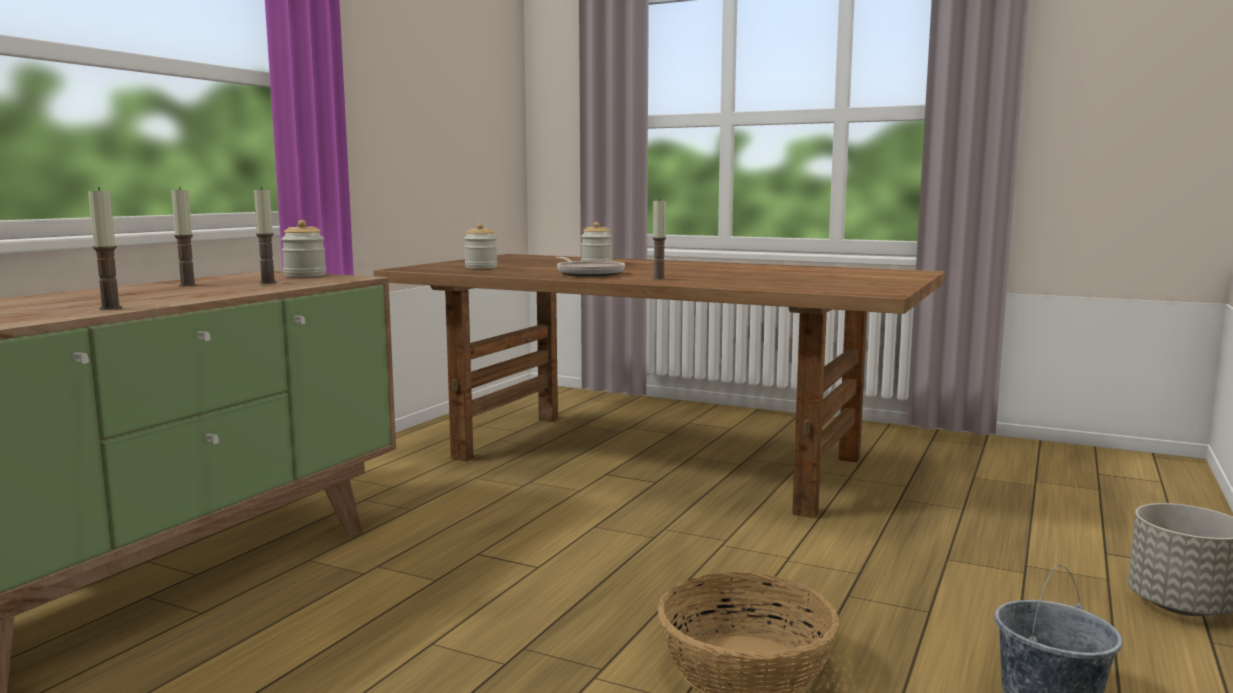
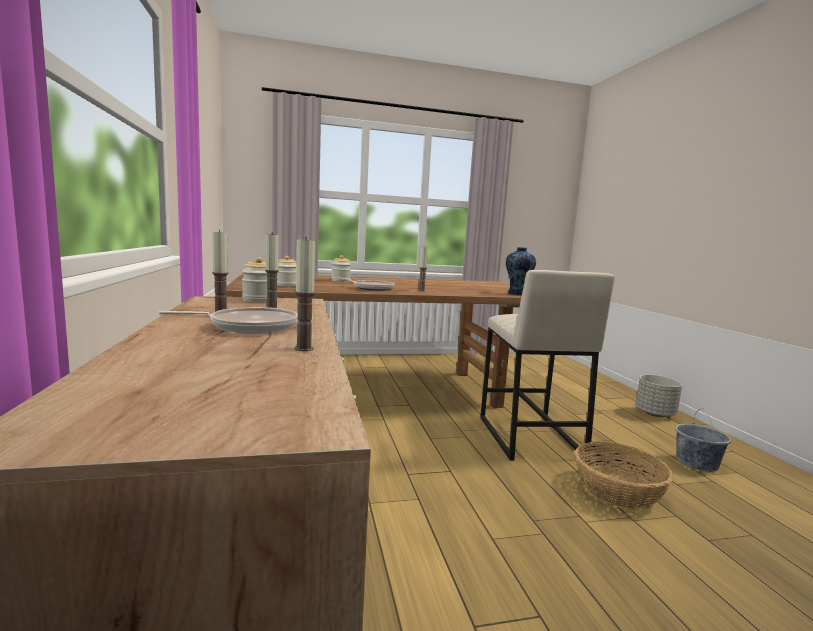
camera: 40 degrees left, 0 degrees up
none -> frying pan [158,307,298,334]
none -> beige stool [480,270,615,461]
none -> vase [506,247,536,296]

